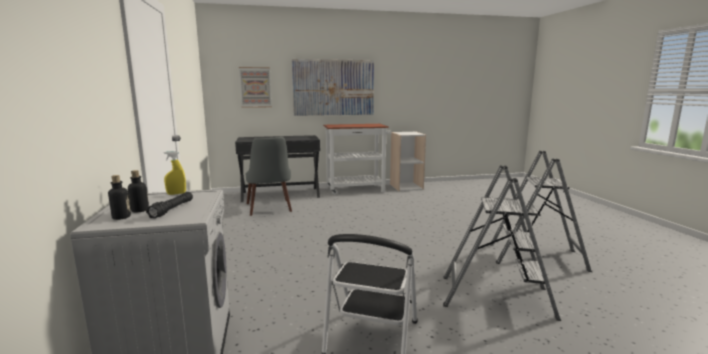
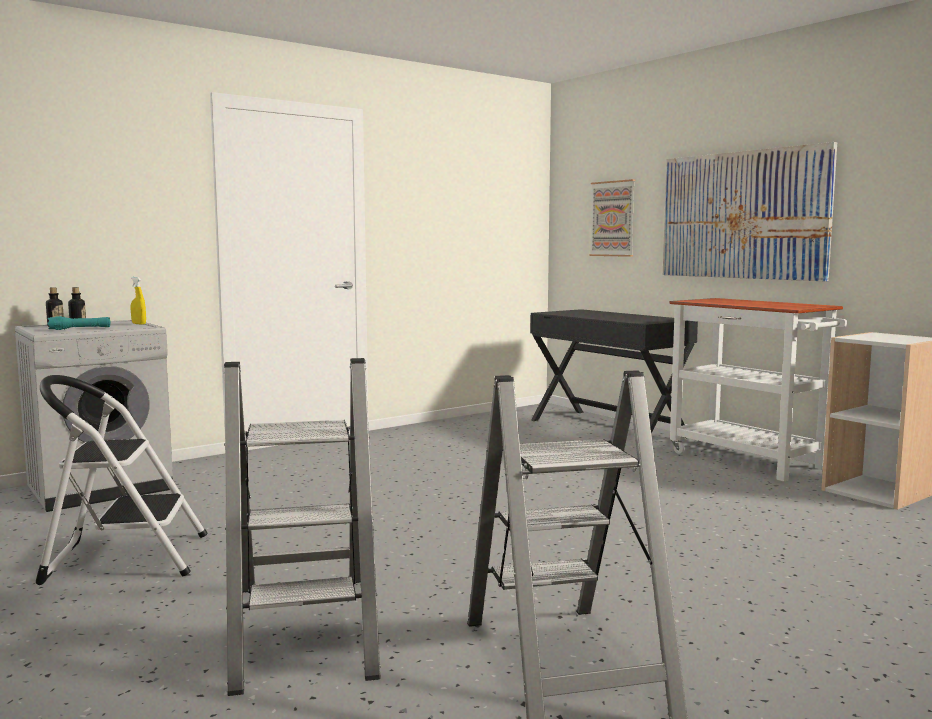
camera: 65 degrees right, 5 degrees down
black flashlight [146,192,193,218] -> turquoise flashlight [47,316,111,330]
grey chair [246,137,292,216] -> none

